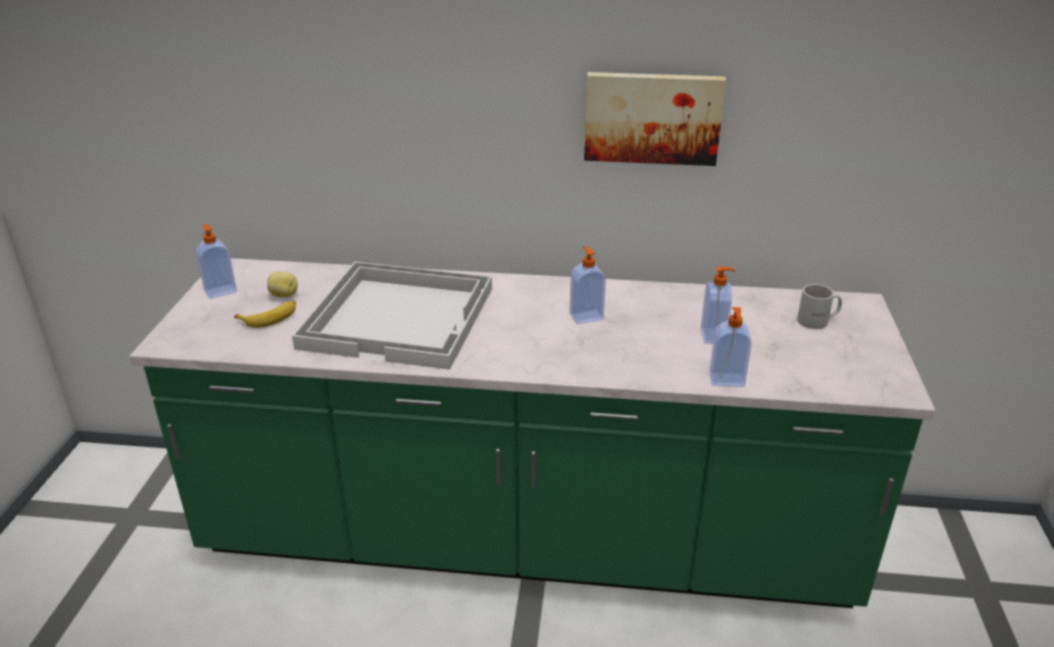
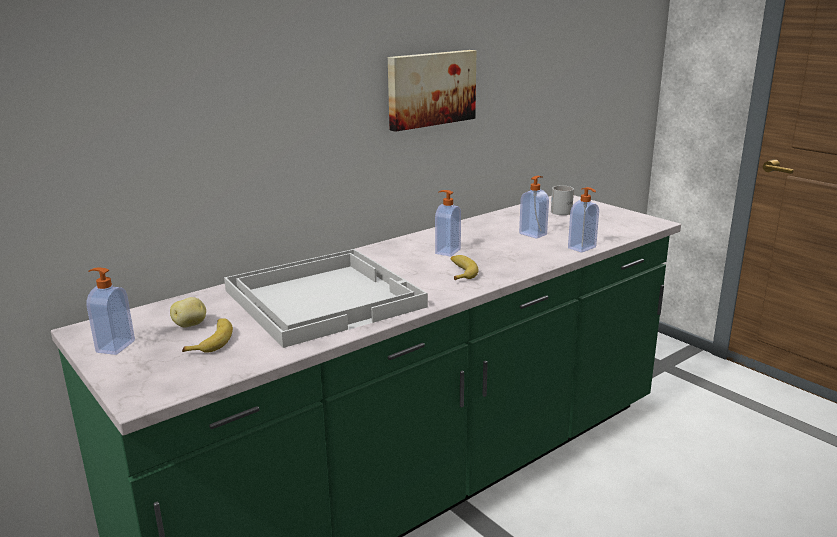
camera: 45 degrees left, 10 degrees down
none -> banana [451,255,479,280]

